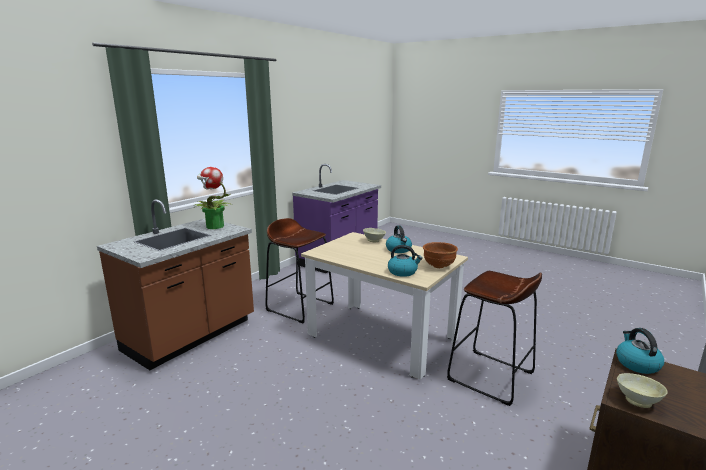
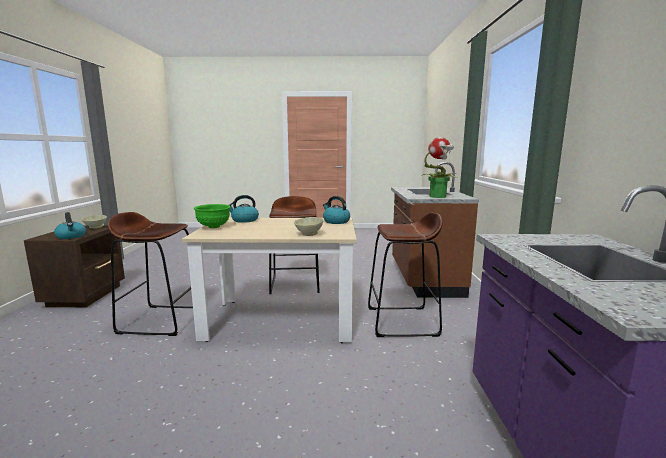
camera: 145 degrees right, 5 degrees down
kettle [386,226,412,253] -> kettle moved to [323,196,350,224]
brown bowl [423,242,458,268] -> green bowl [194,204,230,228]
none -> brown stool [269,196,320,294]

